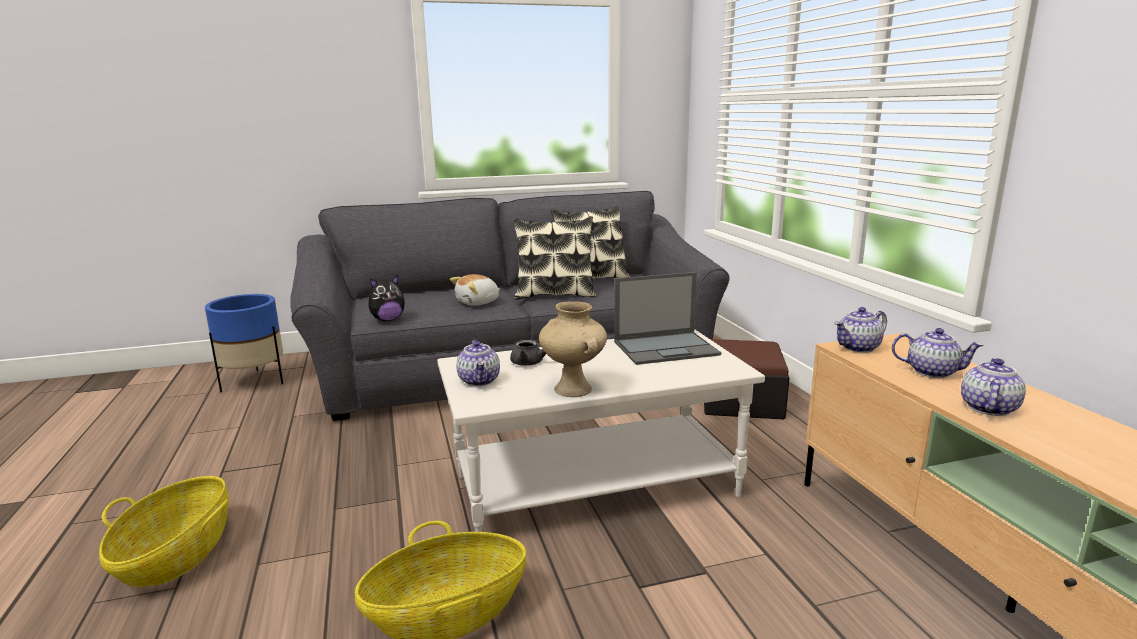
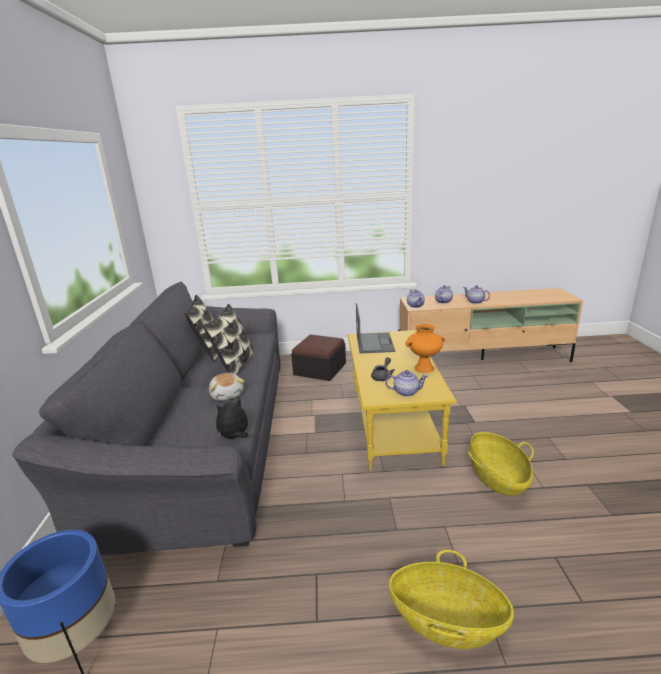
camera: 75 degrees left, 5 degrees up
plush toy [368,275,405,321] -> plush toy turned 105 degrees counterclockwise [216,398,248,439]
white coffee table [437,330,765,532] -> yellow coffee table [348,330,456,471]
beige vase [539,301,607,397] -> orange vase [405,324,445,373]

